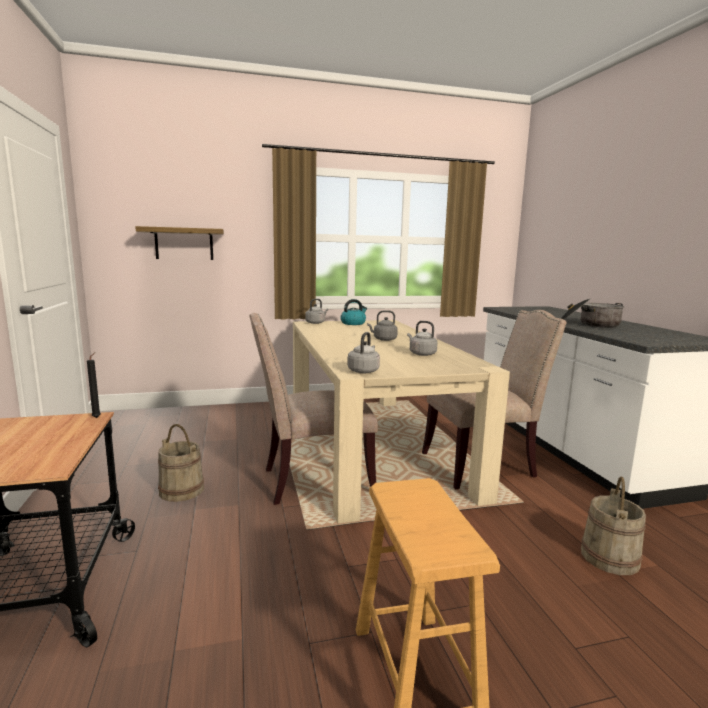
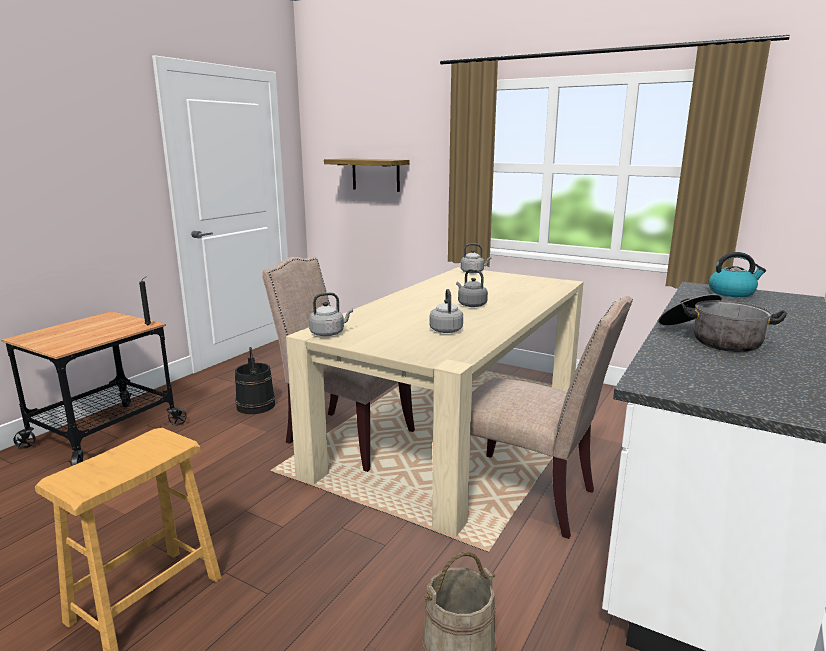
camera: 45 degrees right, 5 degrees up
beige bucket [158,424,204,502] -> black bucket [235,347,275,414]
kettle [340,299,367,325] -> kettle moved to [709,252,766,297]

